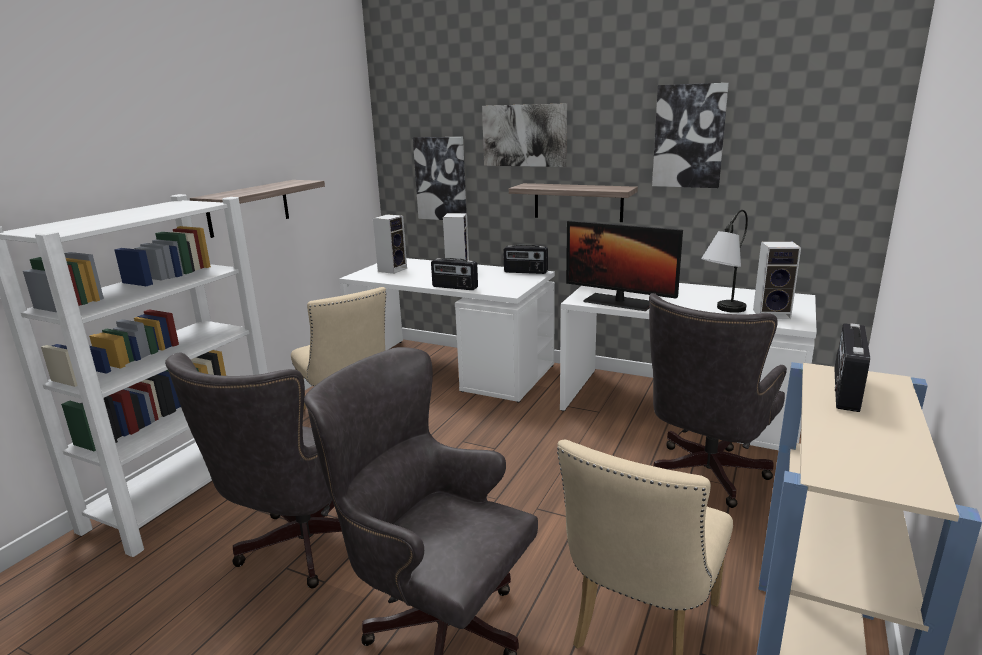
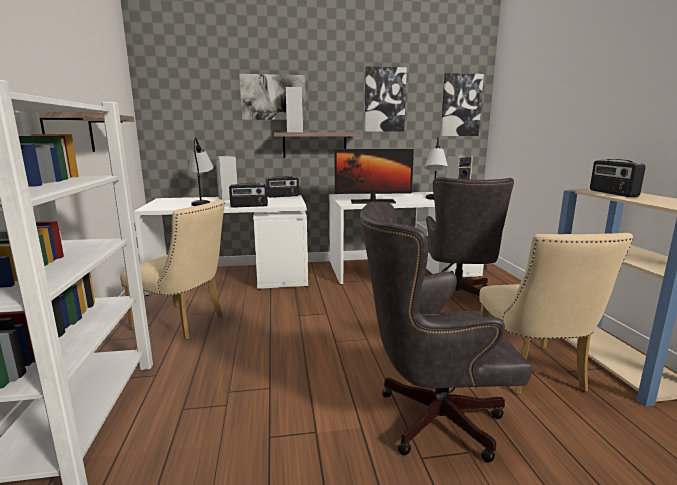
camera: 35 degrees left, 5 degrees down
grey office chair [165,353,342,588] -> none
speaker [373,214,407,274] -> speaker moved to [286,87,303,132]
picture [413,137,466,220] -> picture moved to [441,73,484,136]
none -> table lamp [189,138,214,206]

